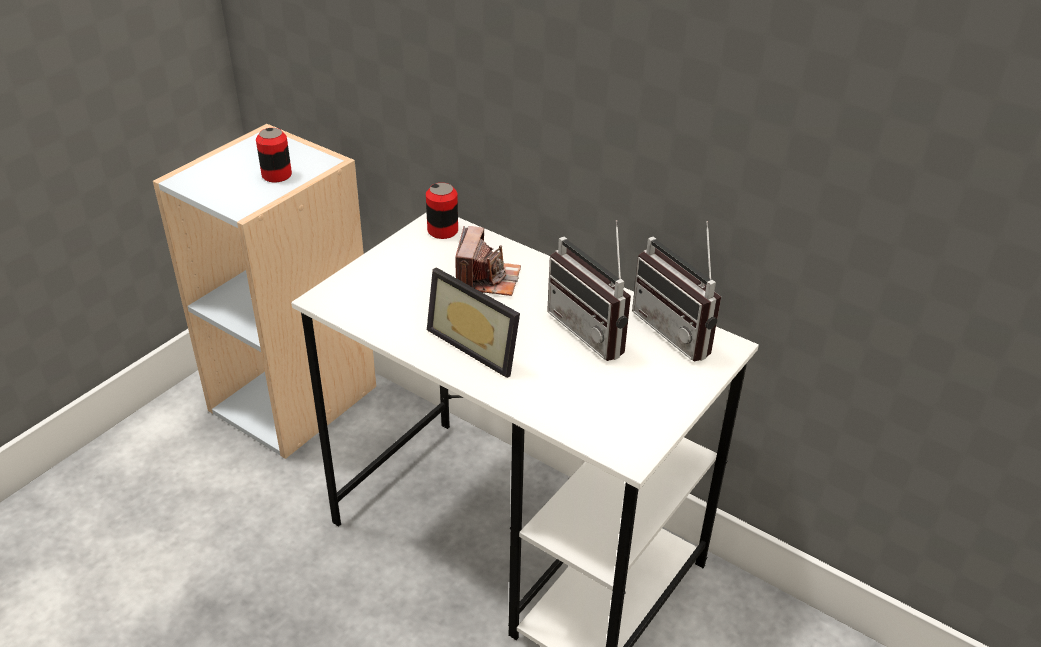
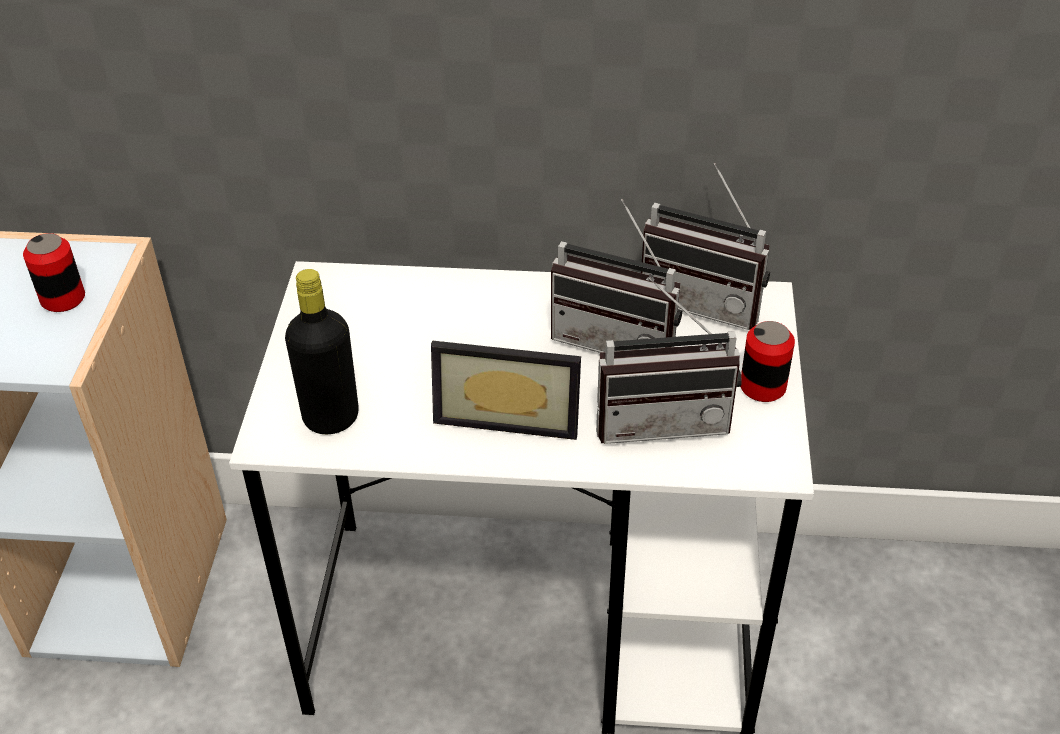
camera: 30 degrees left, 5 degrees up
can [426,183,458,239] -> can moved to [741,321,795,402]
camera [455,226,521,296] -> none
none -> black bottle [285,269,359,434]
none -> radio [596,277,742,444]

